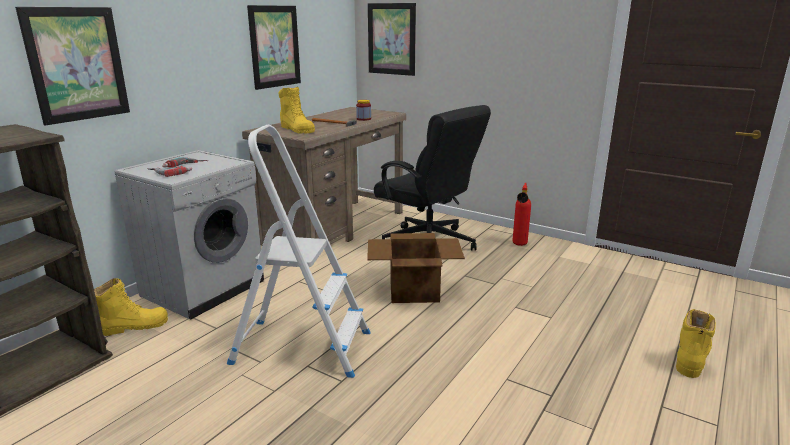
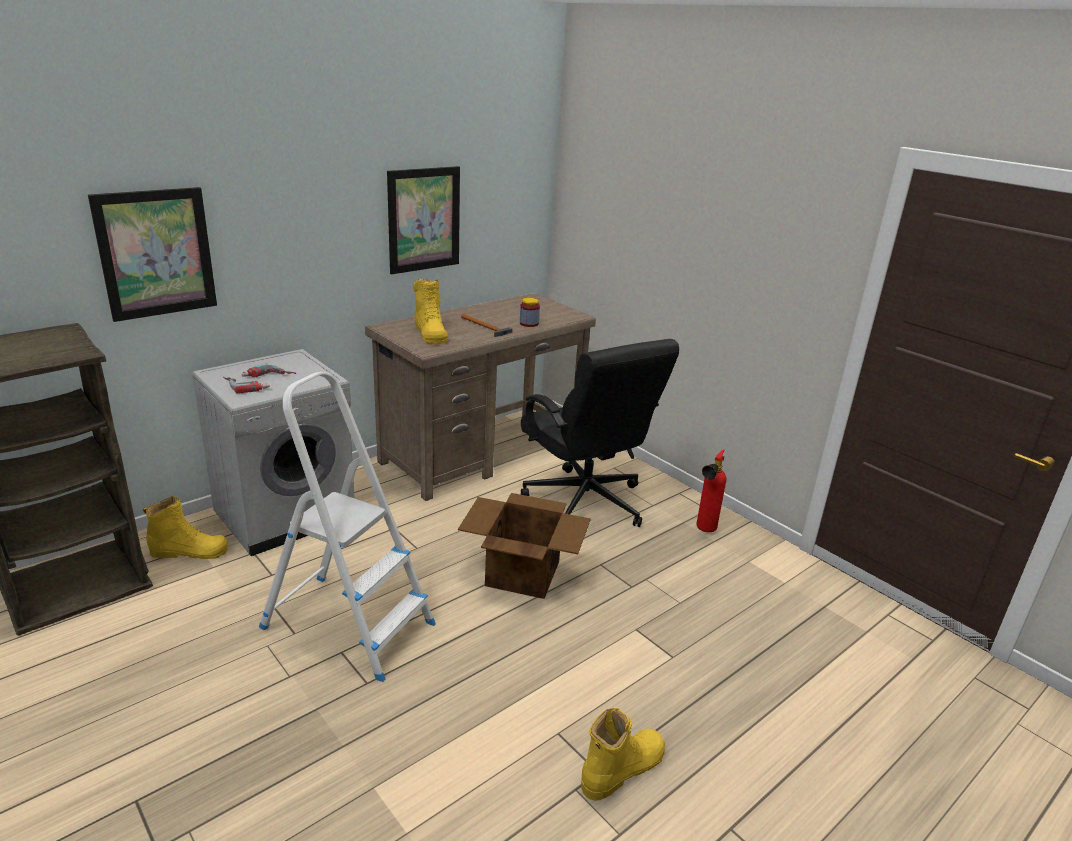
camera: 15 degrees right, 5 degrees up
picture [368,3,416,76] -> none
yellow boot [676,309,716,378] -> yellow boot moved to [581,708,665,801]

